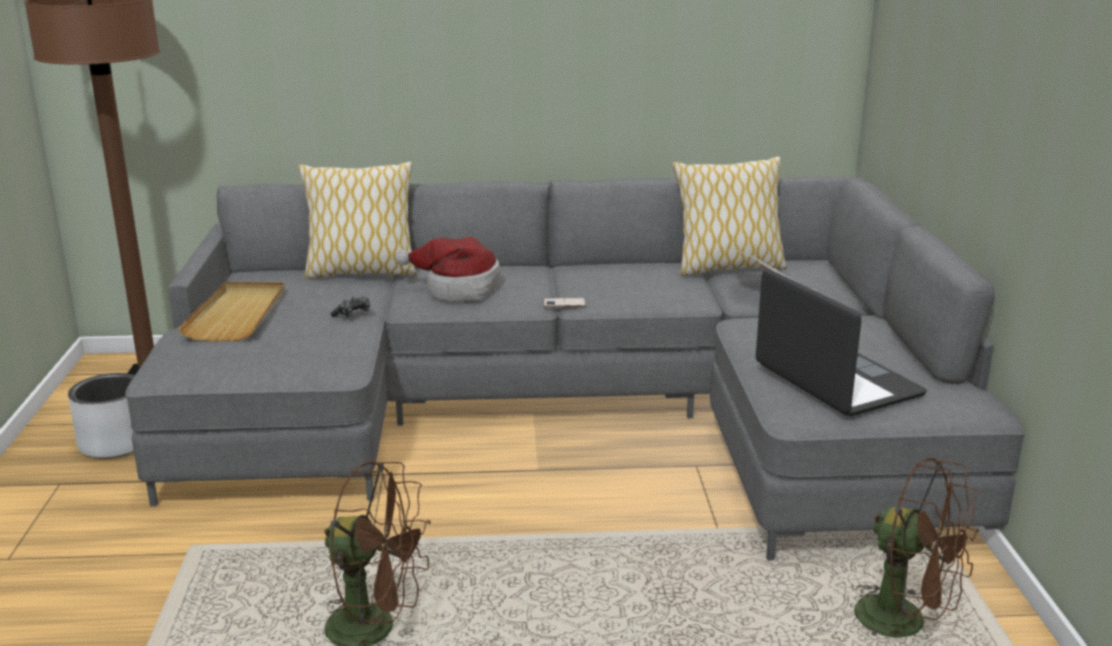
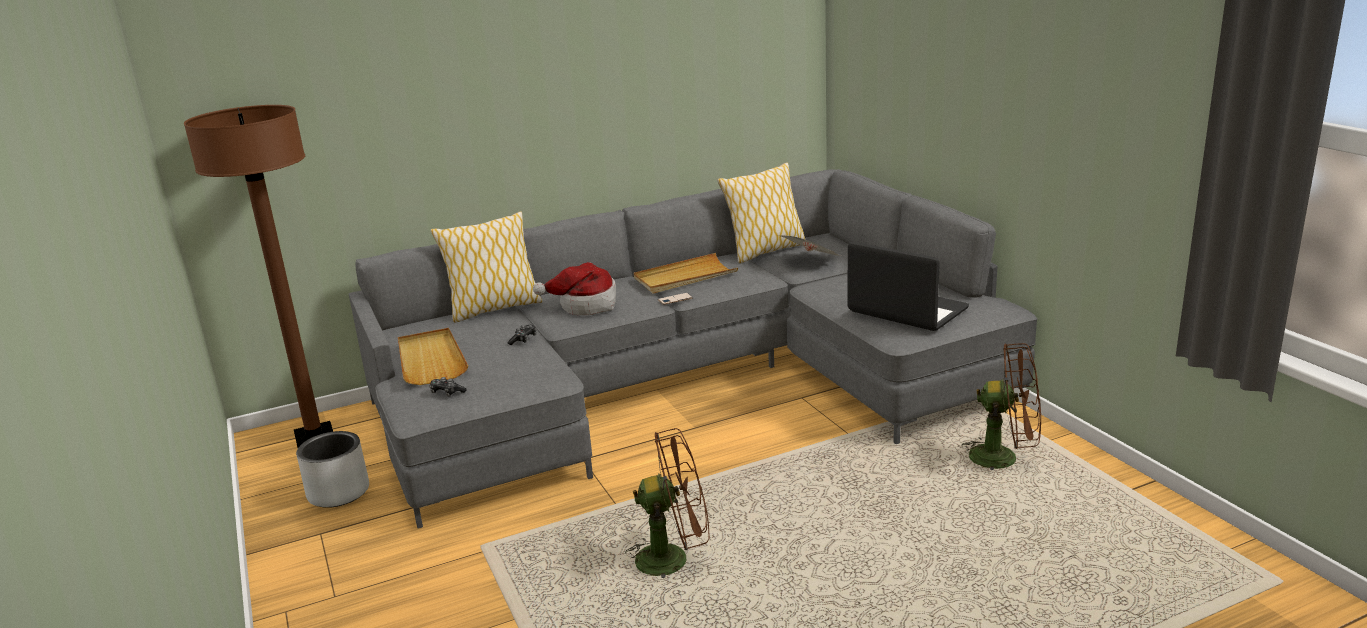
camera: 20 degrees left, 0 degrees up
none -> game controller [430,377,467,396]
none -> beige tray [634,253,738,294]

